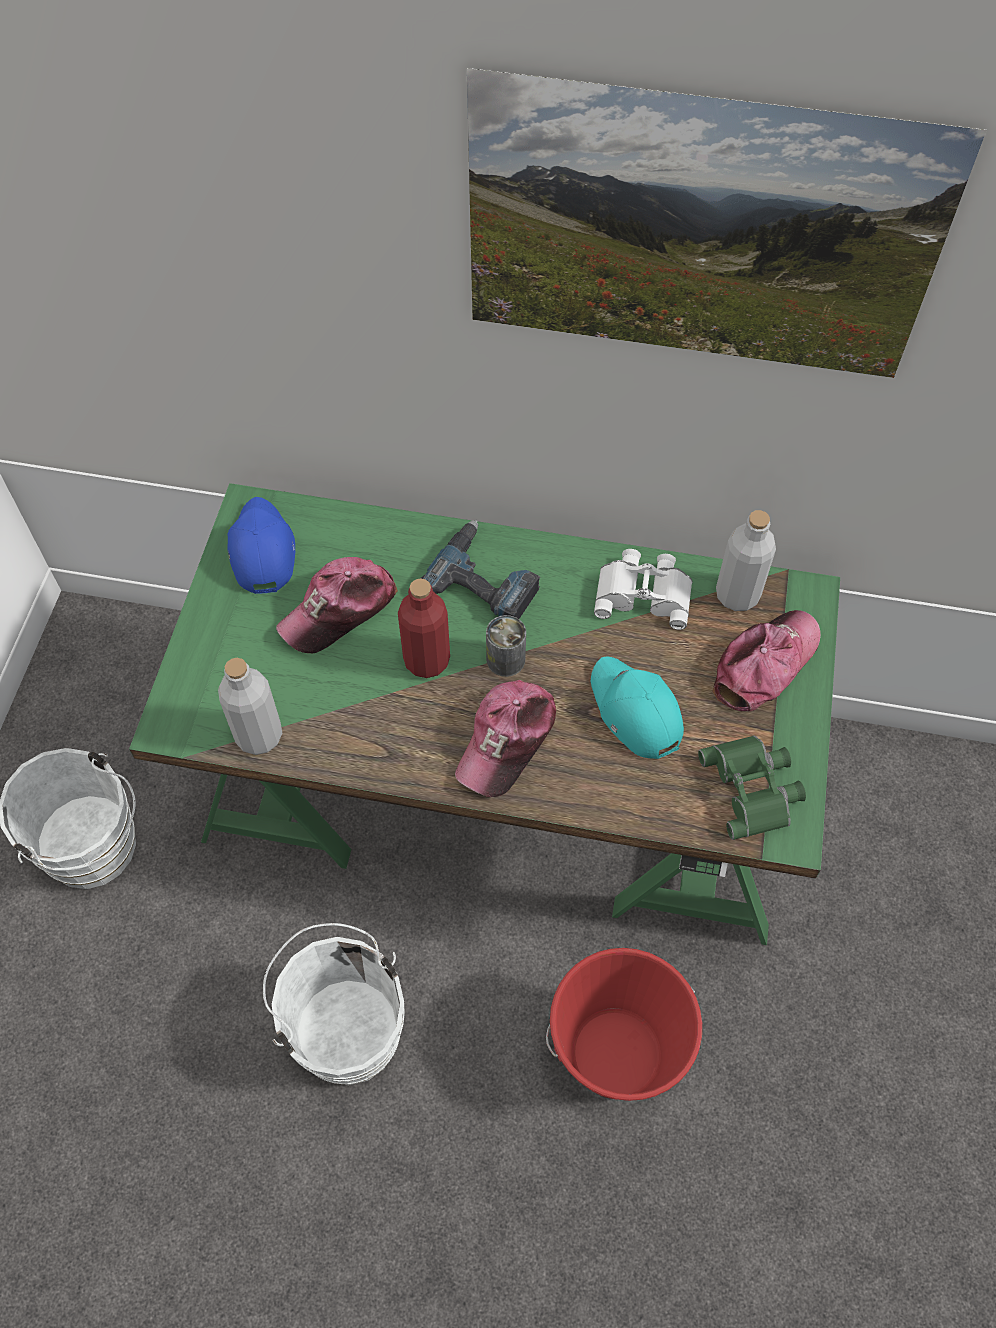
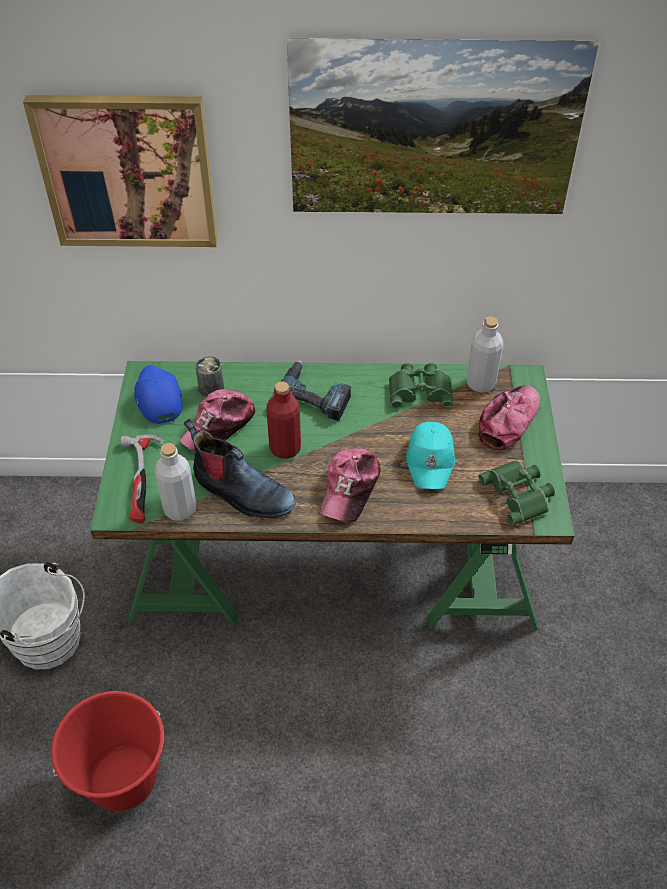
camera: 10 degrees left, 10 degrees down
white bucket [263,923,405,1085] -> none
can [486,615,526,677] -> can moved to [195,356,224,398]
red bucket [546,948,702,1101] -> red bucket moved to [51,691,164,811]
turquoise cap [591,657,684,759] -> turquoise cap turned 135 degrees counterclockwise [406,422,455,489]
white binoculars [594,549,692,630] -> green binoculars [389,363,453,409]
none -> picture [23,95,218,247]
none -> hammer [121,434,165,524]
none -> boot [184,418,296,519]

